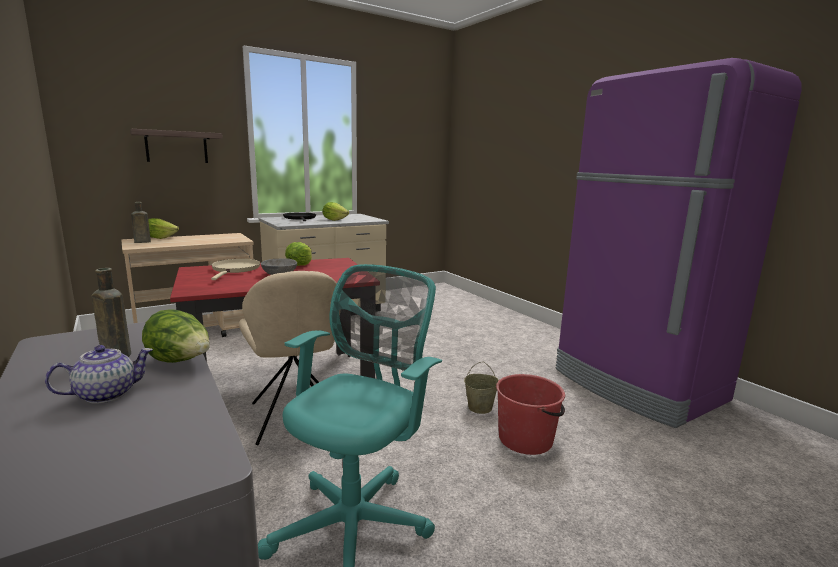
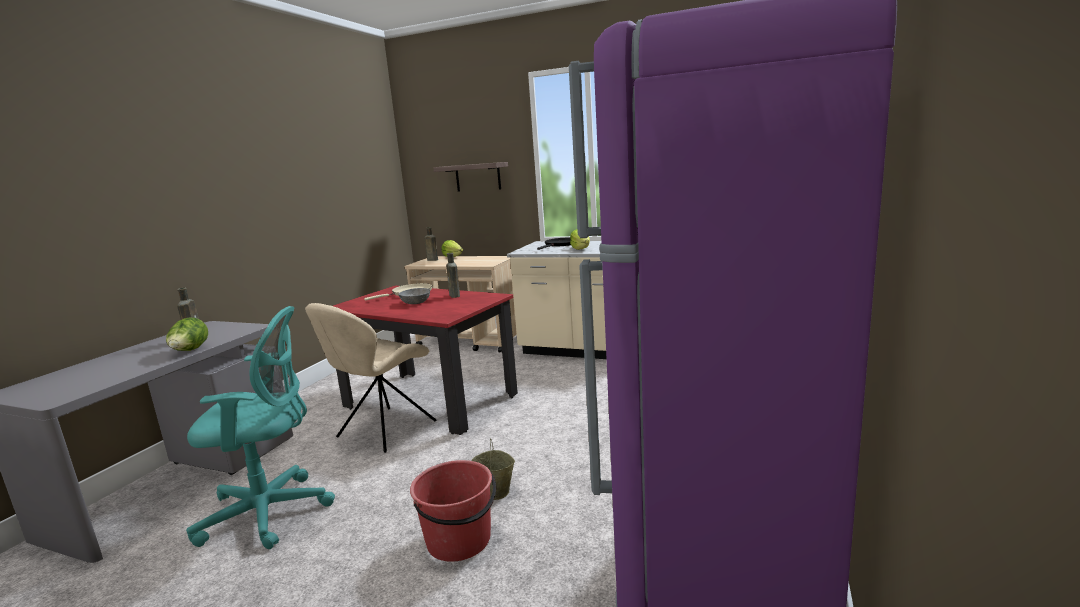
camera: 55 degrees right, 0 degrees up
teapot [45,345,153,404] -> none
lettuce [285,242,312,266] -> brown bottle [446,253,460,298]

